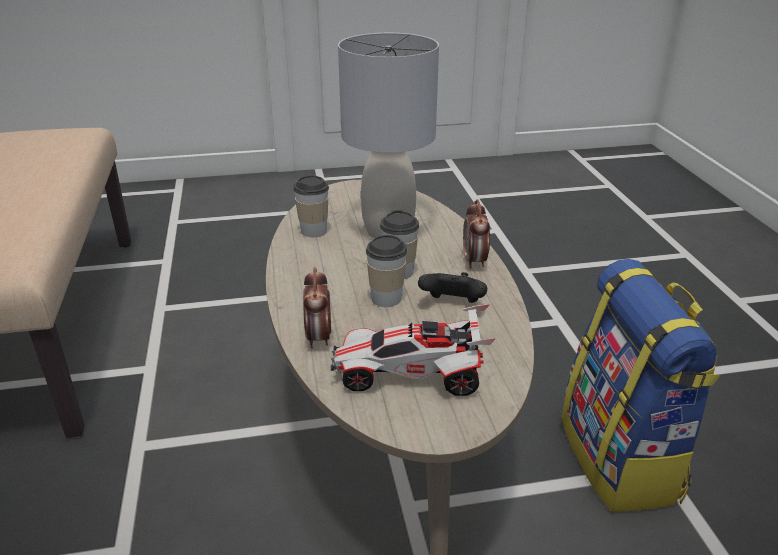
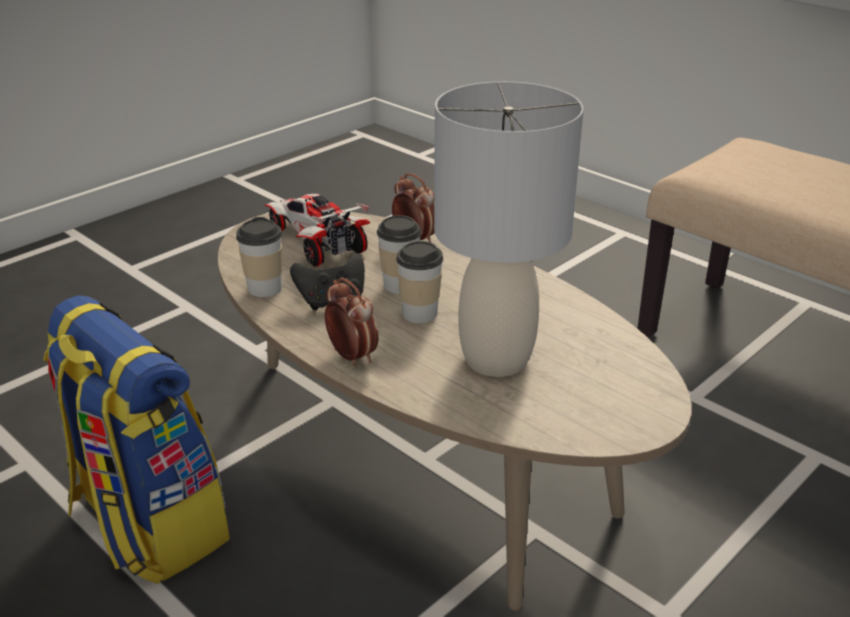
camera: 145 degrees right, 0 degrees up
cup [294,176,329,237] -> cup moved to [236,217,282,298]
toy car [330,304,496,396] -> toy car turned 90 degrees counterclockwise [265,194,370,267]

